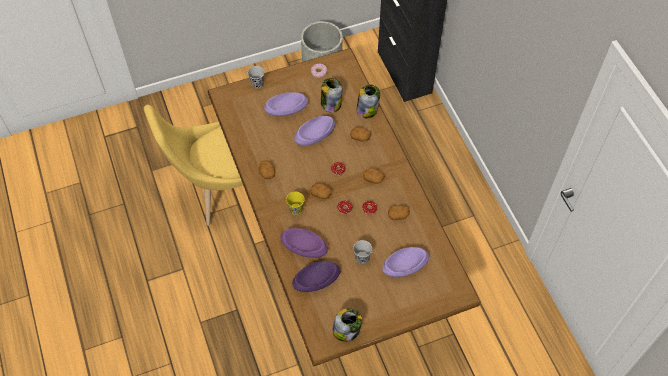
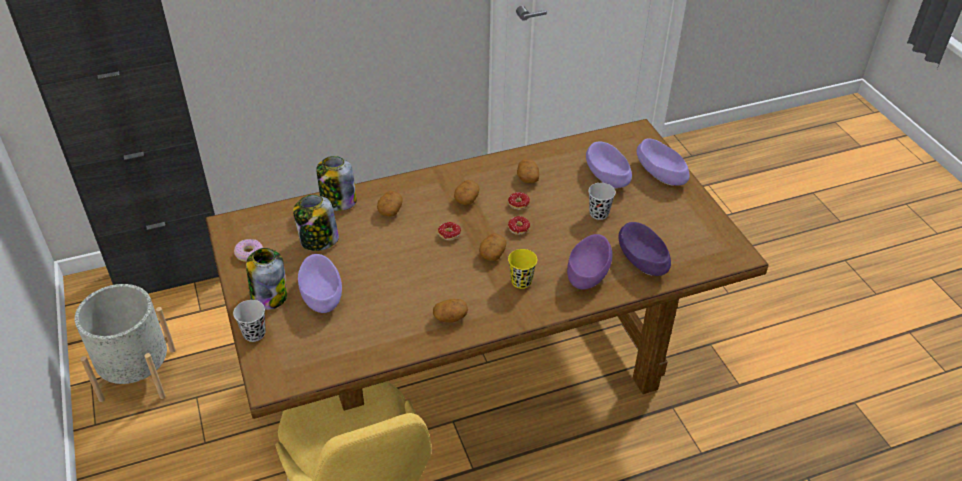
camera: 90 degrees left, 15 degrees down
purple bowl [294,116,335,146] -> purple bowl moved to [637,139,690,185]
jar [332,308,362,342] -> jar moved to [246,248,287,310]

